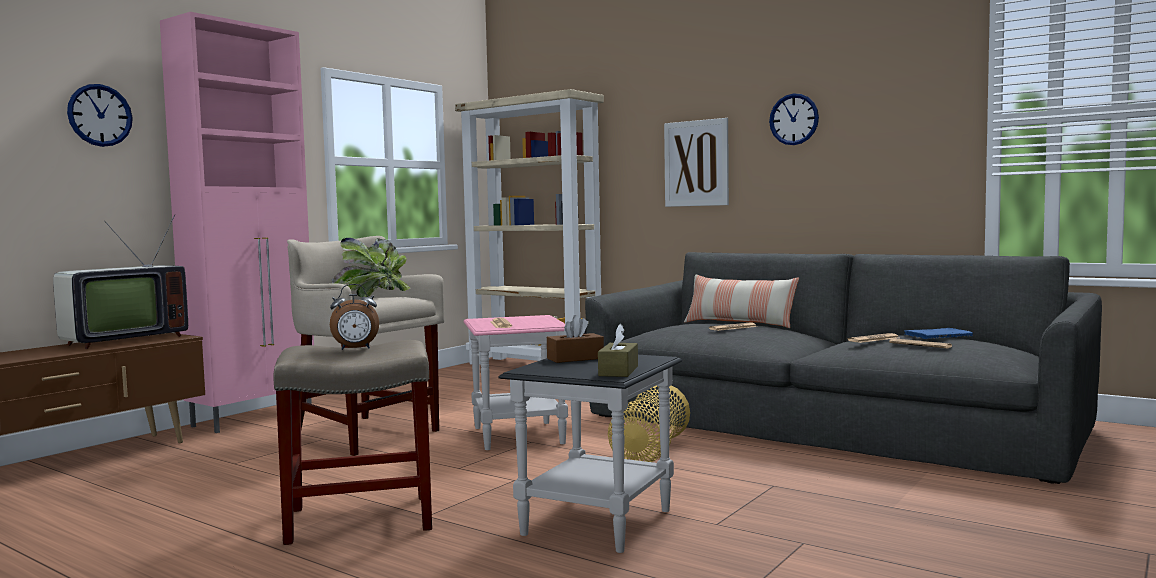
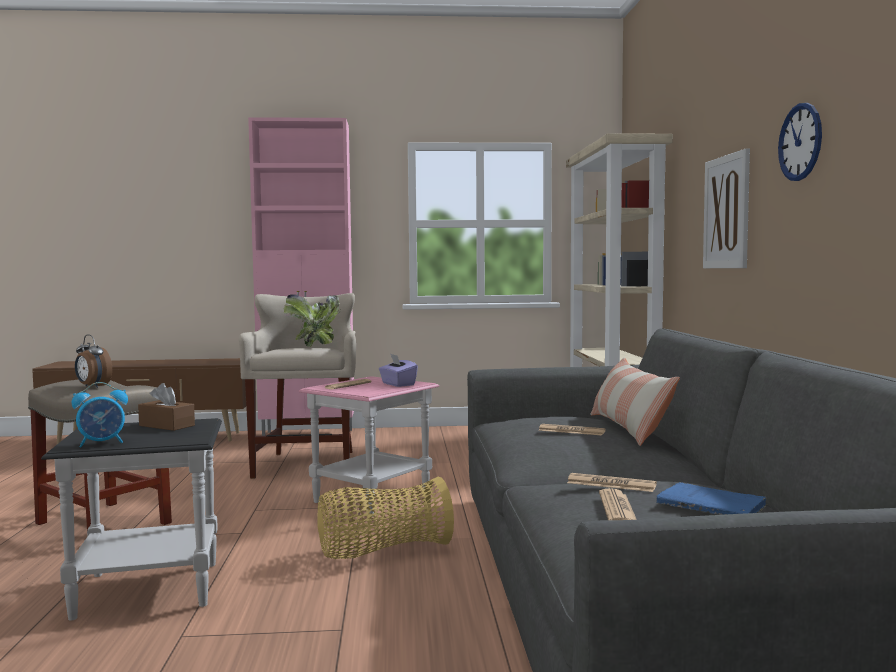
camera: 50 degrees right, 0 degrees up
television [53,214,188,349] -> none
wall clock [67,84,133,147] -> none
brown tissue box [598,324,638,377] -> alarm clock [72,382,128,447]
none -> purple tissue box [379,354,418,387]

